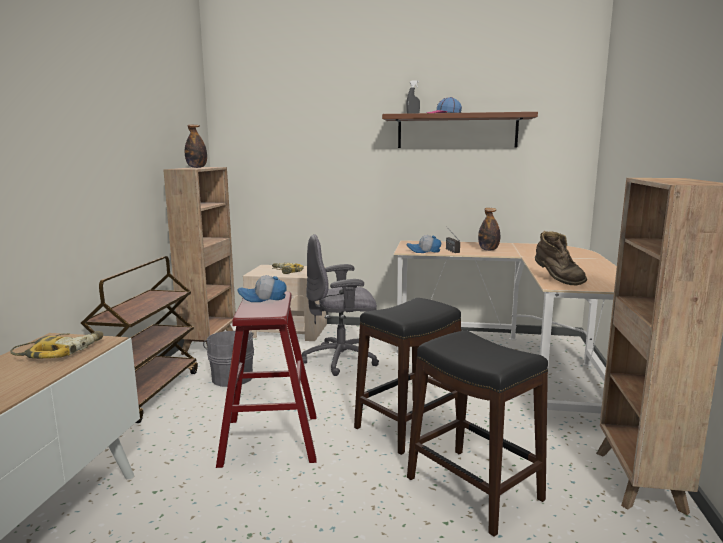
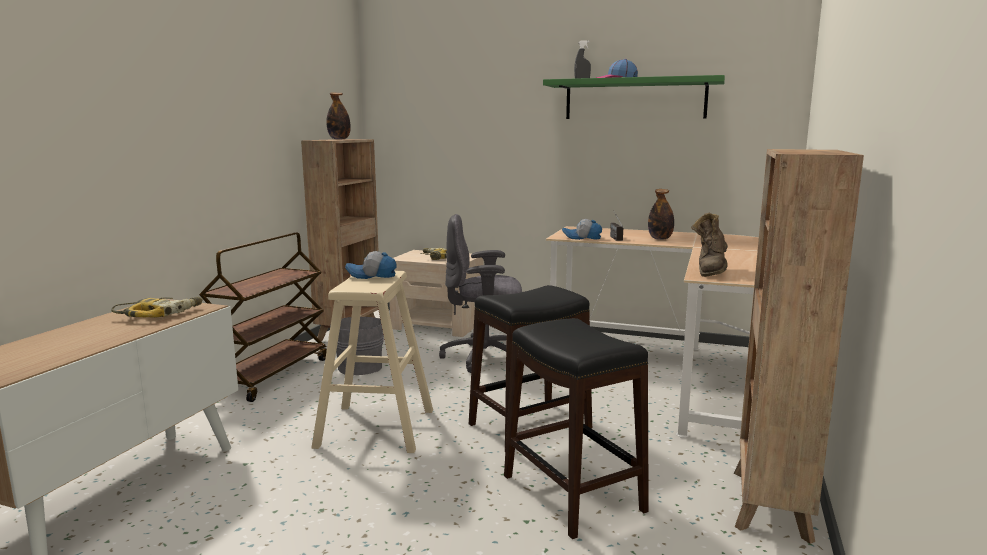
camera: 10 degrees right, 0 degrees up
red stool [216,292,317,468] -> beige stool [312,271,433,453]
brown shelf [382,112,538,148] -> green shelf [543,75,725,119]
brown boot [535,231,587,286] -> brown boot turned 45 degrees clockwise [691,212,728,277]

